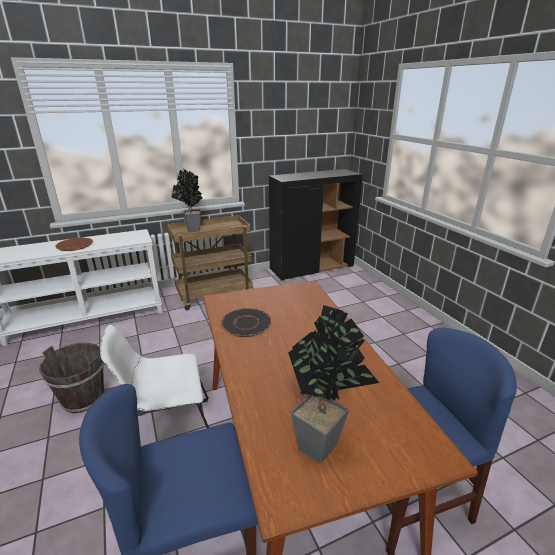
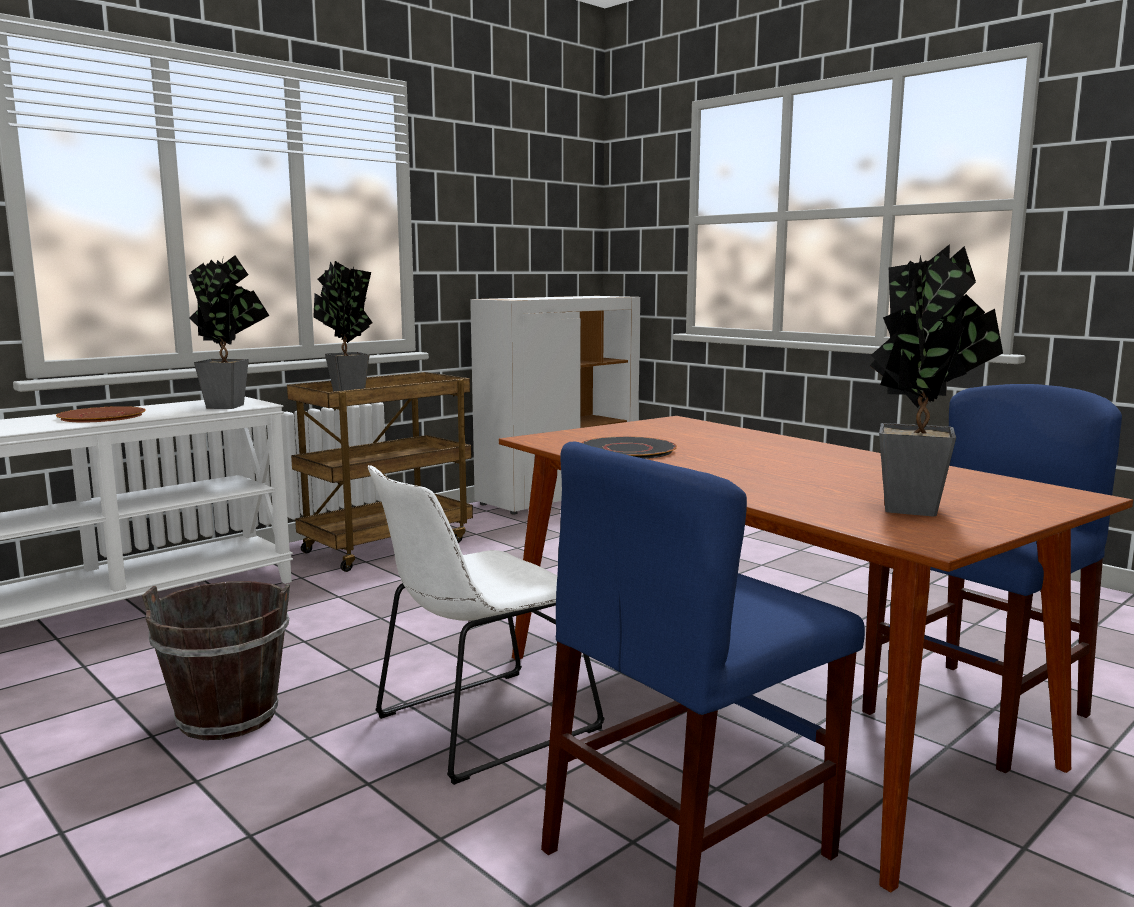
camera: 20 degrees left, 15 degrees down
black cabinet [269,169,363,281] -> white cabinet [470,296,640,514]
none -> potted plant [189,255,269,409]

